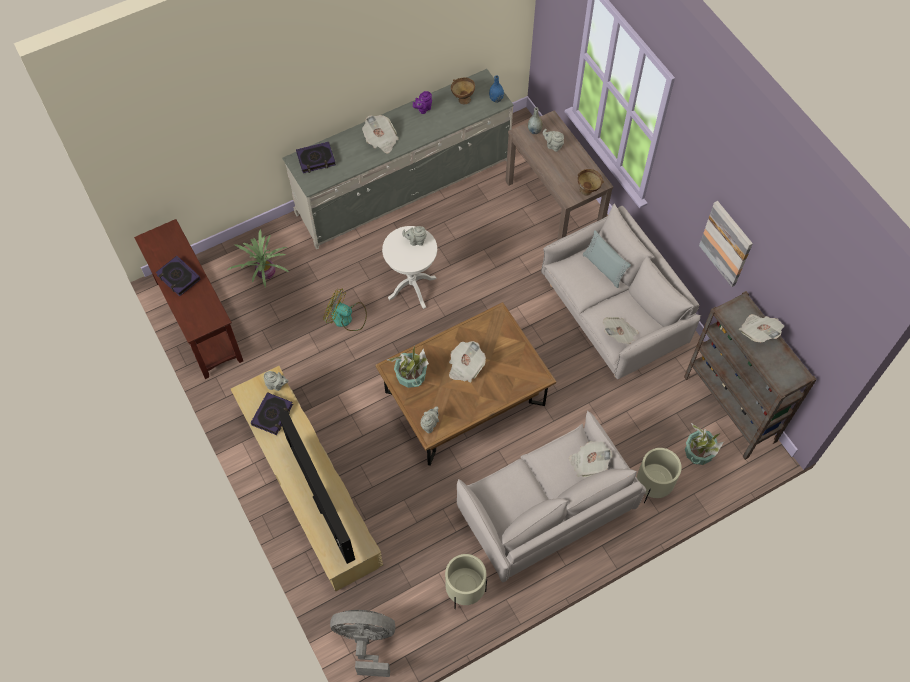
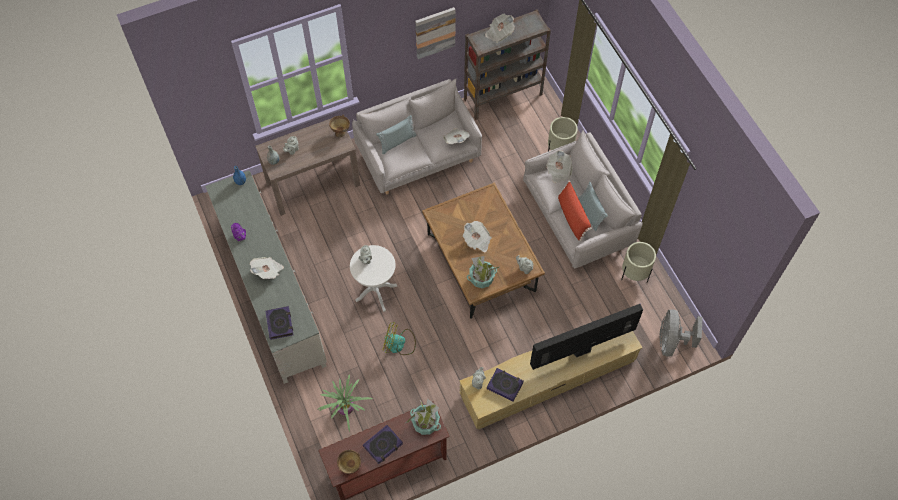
camera: 85 degrees left, 0 degrees up
fan [323,288,367,331] -> fan turned 75 degrees clockwise [383,322,416,355]
brown bowl [451,78,475,105] -> brown bowl moved to [337,450,361,474]
potted plant [685,423,724,465] -> potted plant moved to [406,398,442,435]
none -> red pillow [558,181,592,241]
none -> blue pillow [578,182,608,231]

